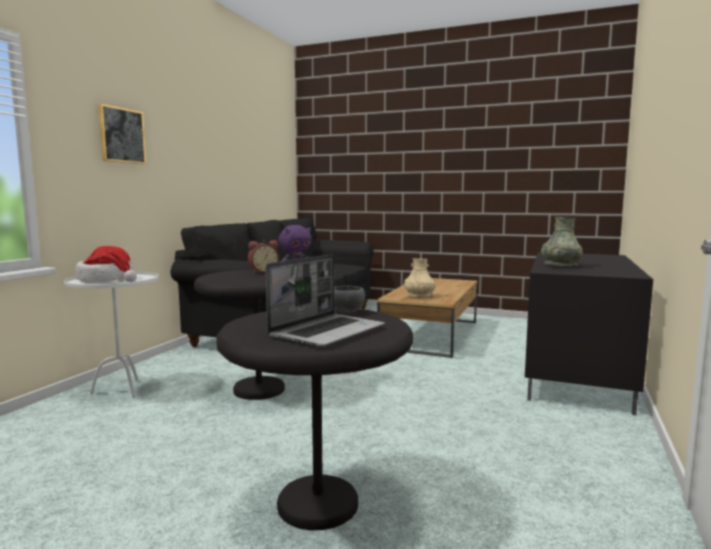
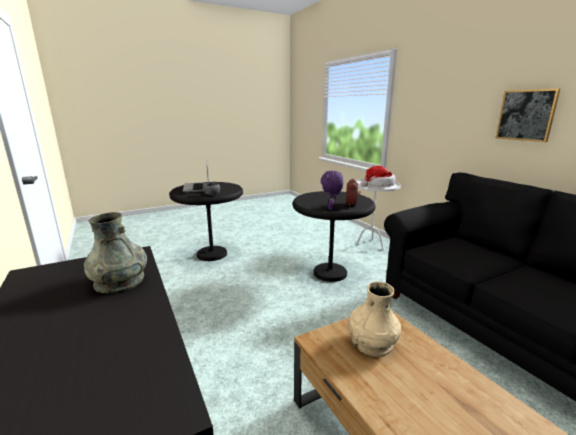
camera: 130 degrees right, 10 degrees up
picture [98,104,146,164] -> picture moved to [496,88,560,142]

